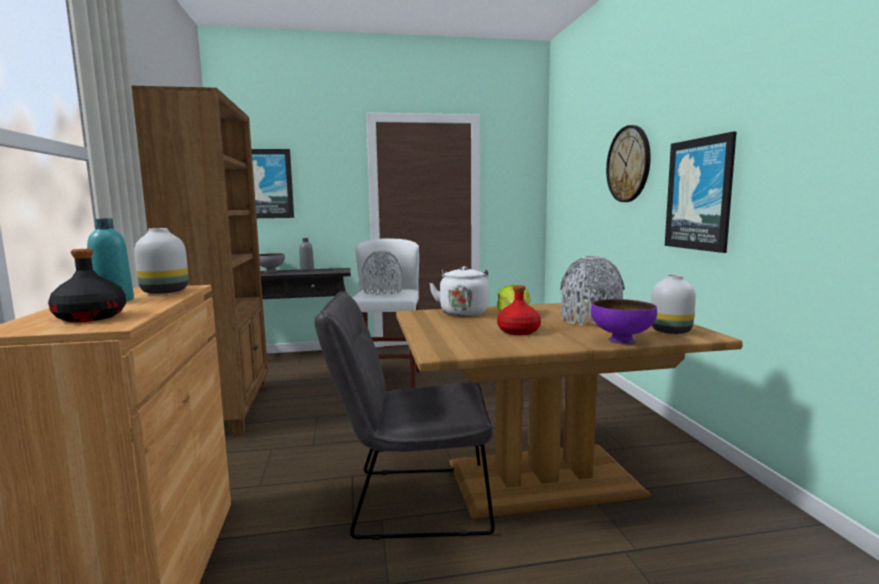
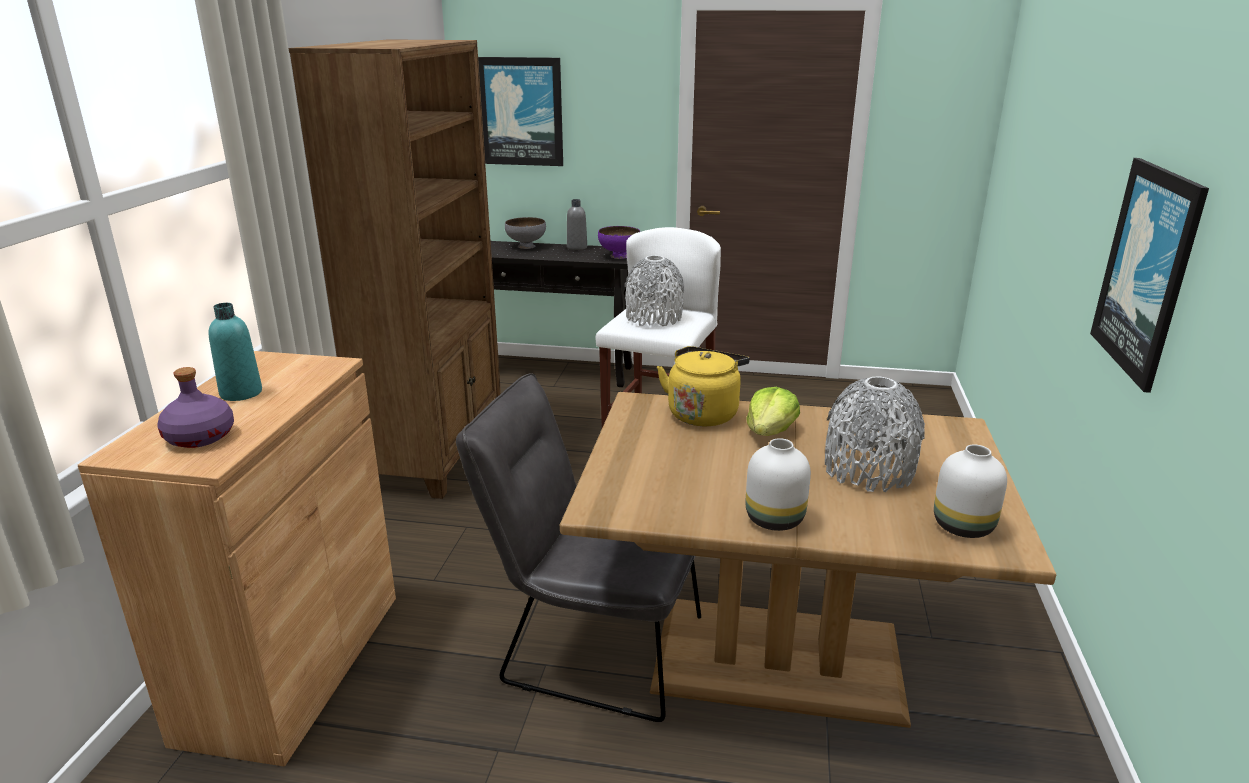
camera: 20 degrees right, 15 degrees up
black bottle [48,249,126,322] -> purple bottle [157,367,234,448]
white vase [134,228,188,294] -> white vase moved to [746,438,811,531]
white kettle [429,266,489,316] -> yellow kettle [657,346,750,426]
red bottle [497,285,541,335] -> none
purple bowl [591,299,657,345] -> purple bowl moved to [598,226,640,259]
wall clock [606,125,651,202] -> none

